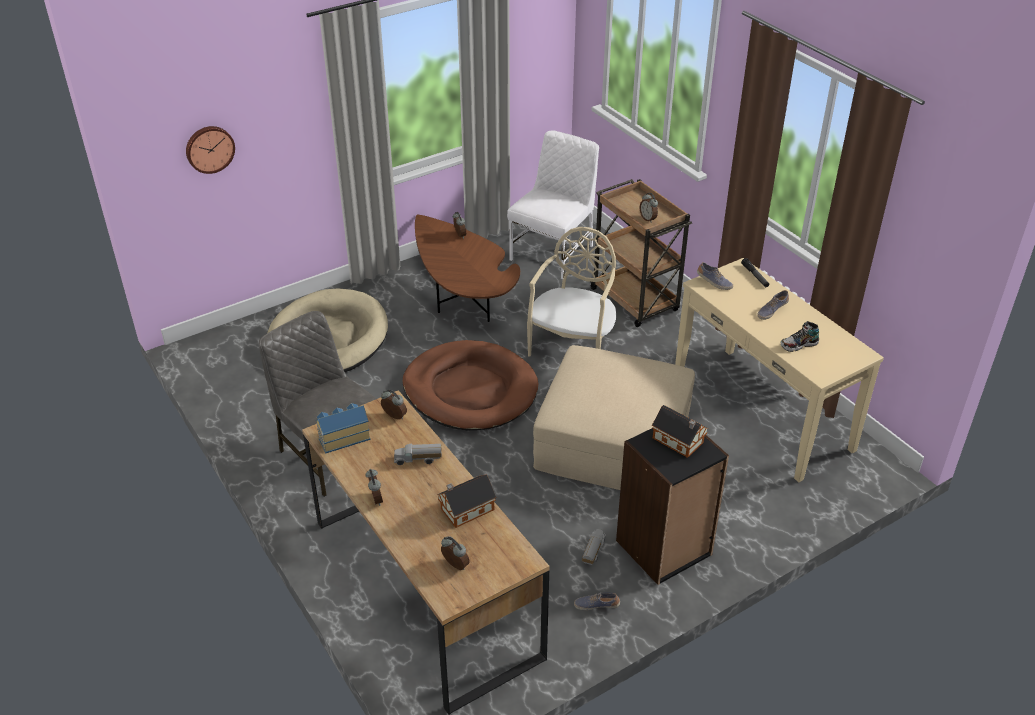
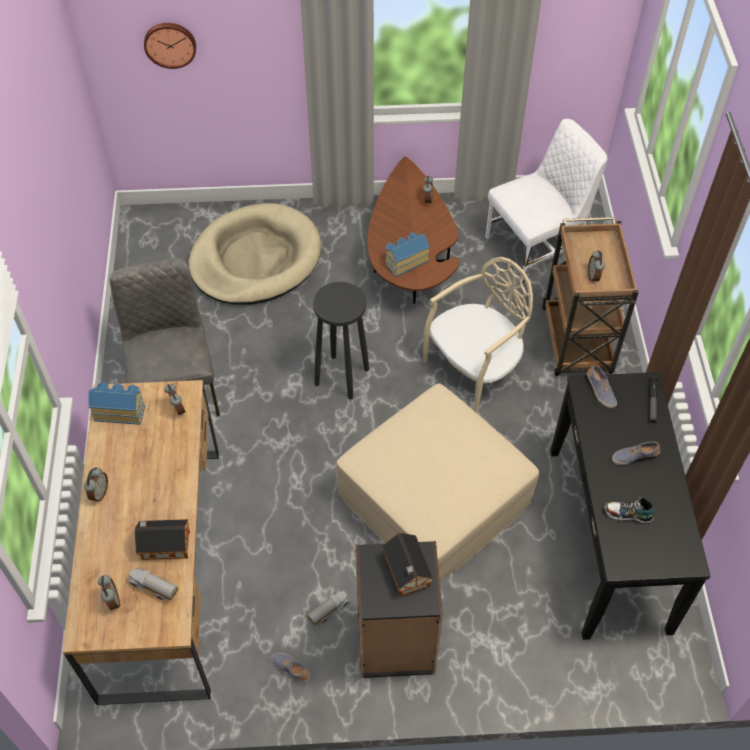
camera: 30 degrees right, 15 degrees up
toy truck [394,444,442,465] -> toy truck moved to [127,568,179,601]
brown dog bed [403,340,538,430] -> black stool [313,282,369,399]
beige console table [675,258,884,482] -> black console table [550,372,710,640]
none -> toy house [385,232,430,277]

